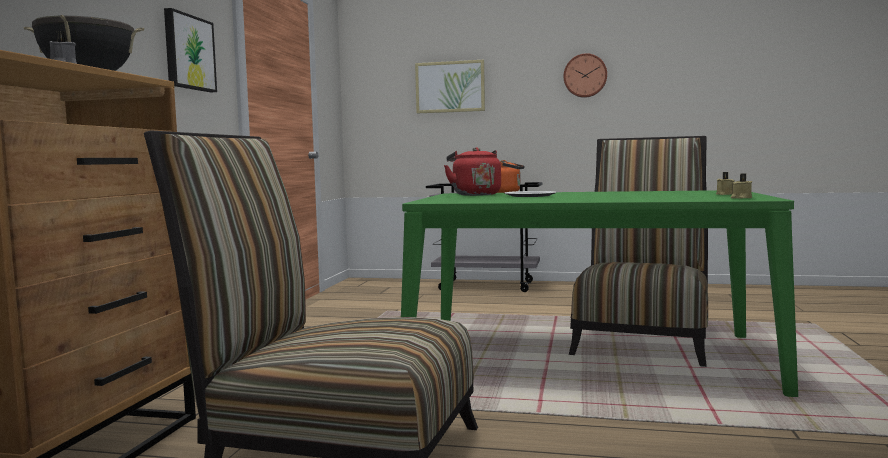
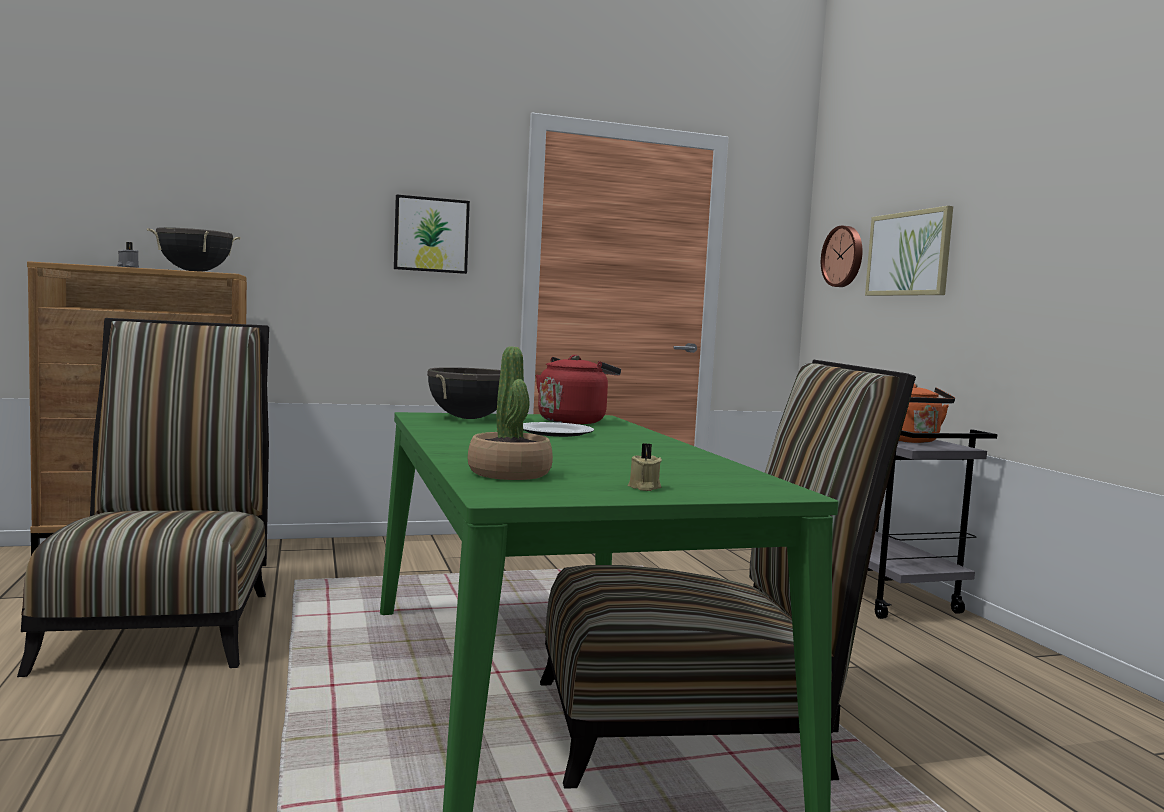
camera: 60 degrees right, 0 degrees up
wall clock [563,53,607,98] -> wall clock moved to [821,226,862,287]
beige candle [731,173,752,198] -> none
none -> black cooking pot [427,367,501,419]
none -> potted plant [468,347,553,480]

